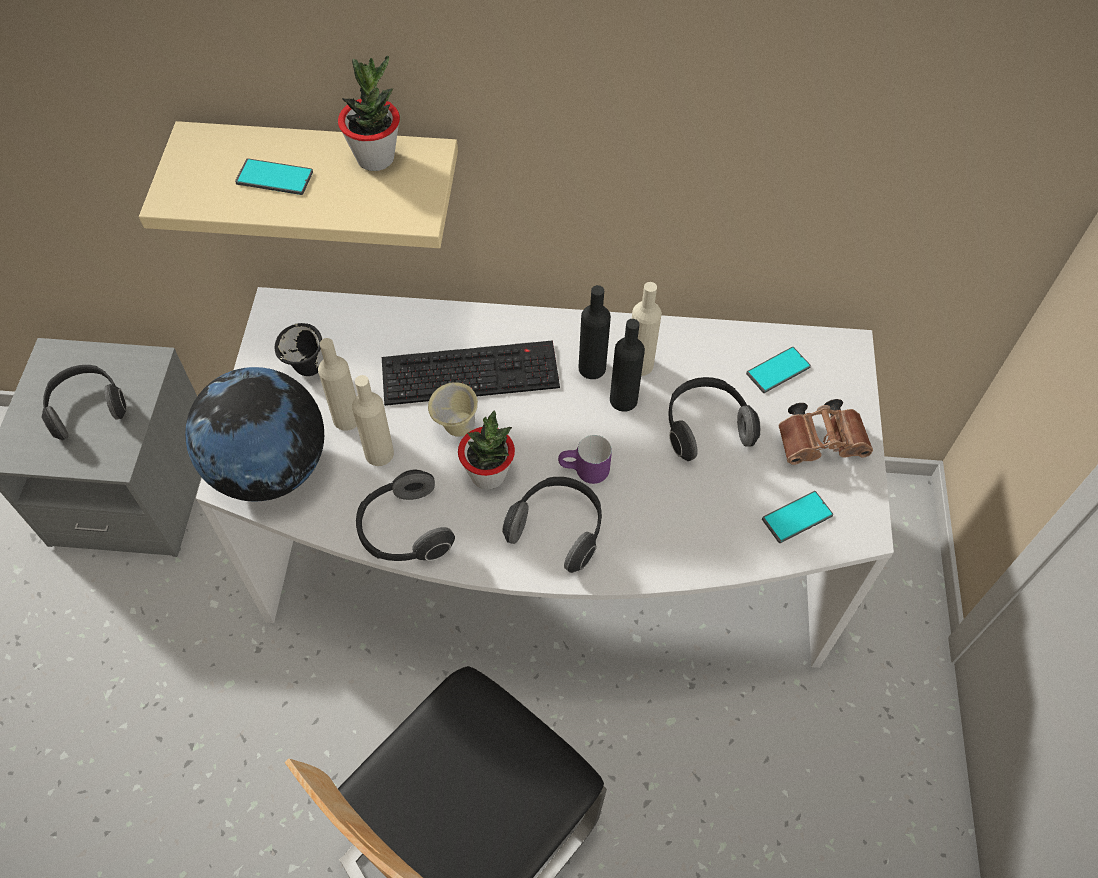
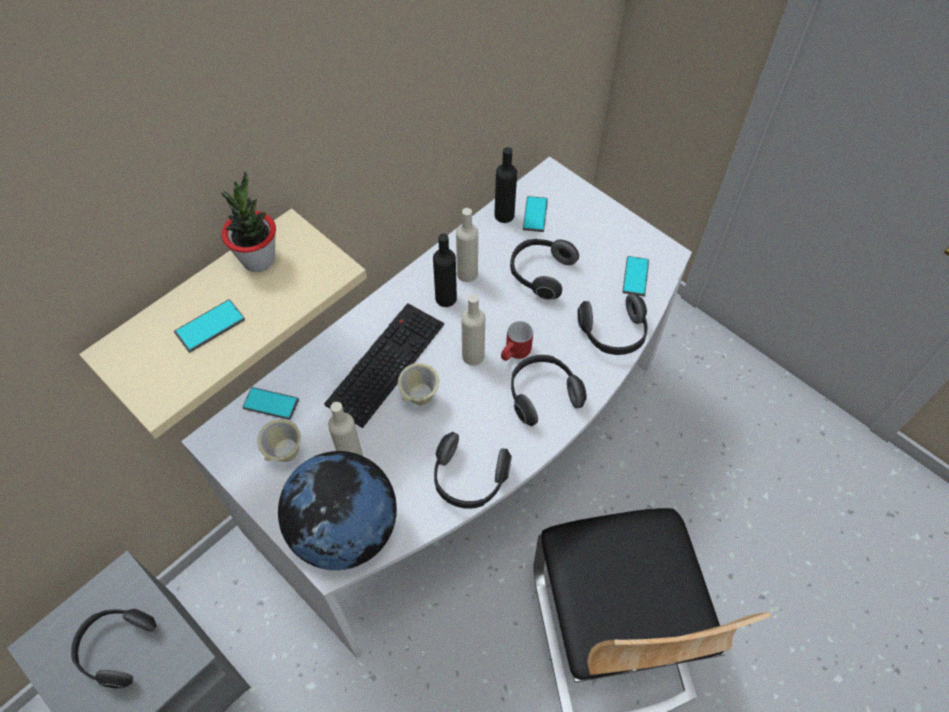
camera: 50 degrees left, 0 degrees up
black mug [275,323,324,376] -> beige mug [257,419,301,462]
beige bottle [352,375,394,466] -> beige bottle moved to [461,294,485,366]
potted plant [458,410,515,490] -> none
purple mug [558,435,612,484] -> red mug [501,321,533,361]
black bottle [610,319,645,412] -> black bottle moved to [494,147,517,223]
brown binoculars [778,399,873,465] -> none
none -> phone [242,387,299,420]
none -> headphones [577,293,647,355]

